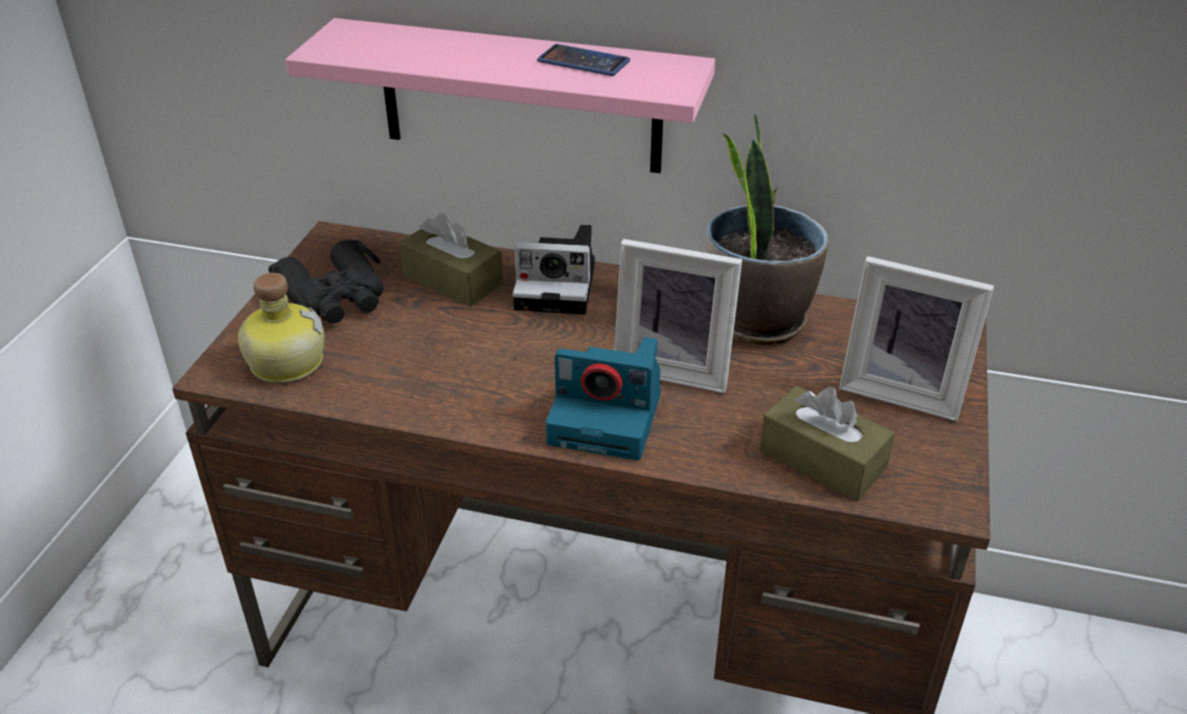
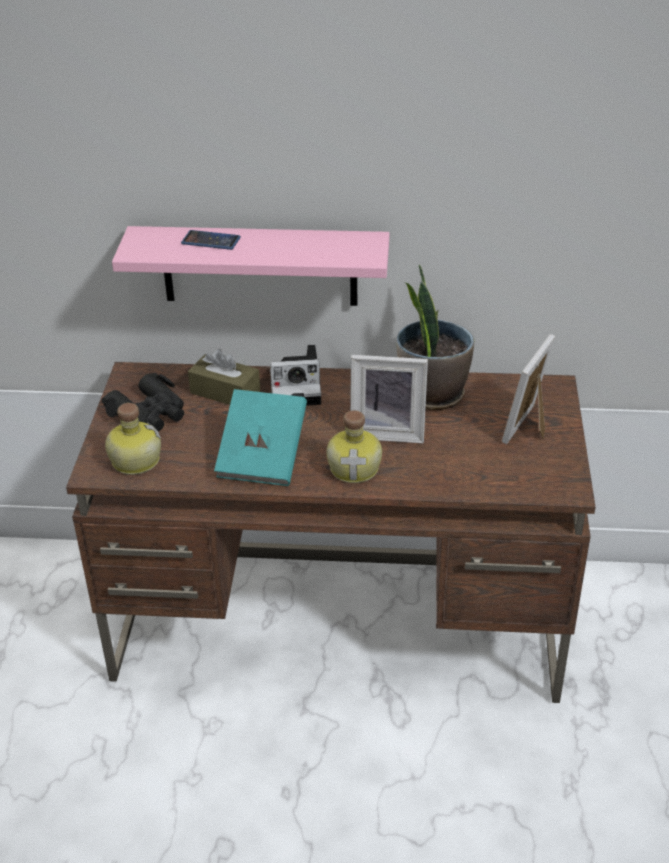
camera: 10 degrees left, 0 degrees up
phone [537,44,630,76] -> phone moved to [181,230,241,250]
camera [546,337,661,460] -> bottle [326,410,382,483]
brown tissue box [759,385,895,501] -> none
picture frame [839,256,994,421] -> picture frame turned 105 degrees clockwise [502,334,555,444]
none -> turquoise book [214,389,307,486]

